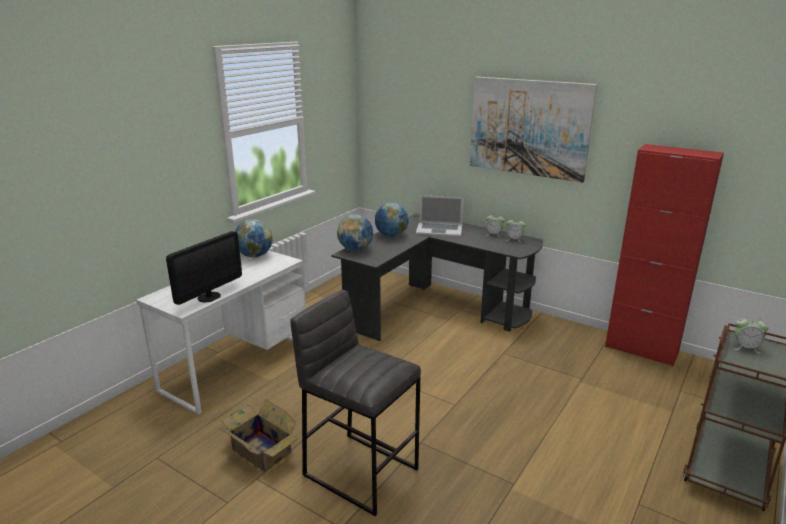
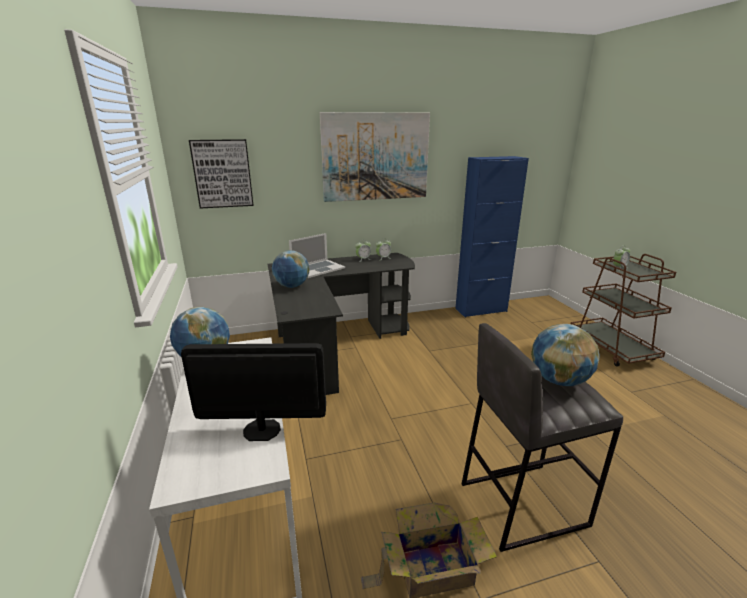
camera: 50 degrees left, 0 degrees up
monitor [166,231,242,305] -> monitor turned 75 degrees counterclockwise [181,343,326,441]
globe [337,214,373,251] -> globe moved to [531,324,600,386]
red cabinet [605,144,724,367] -> blue cabinet [455,156,529,317]
none -> picture [189,139,254,209]

